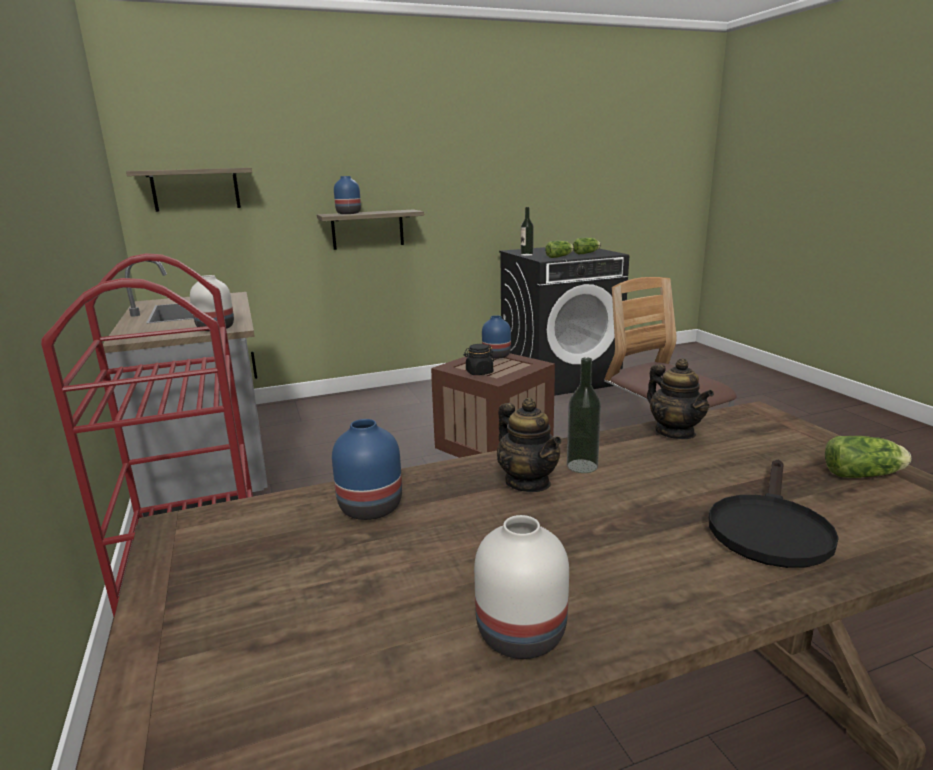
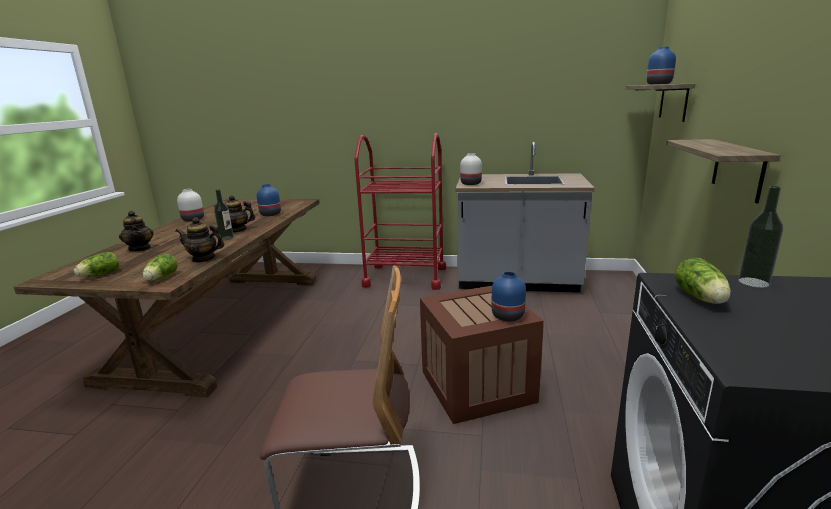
camera: 120 degrees right, 0 degrees up
blue vase [334,176,361,214] -> blue vase moved to [646,47,676,85]
black jar [464,344,494,375] -> none
lettuce [573,237,601,254] -> lettuce moved to [142,254,178,281]
black frying pan [709,460,839,568] -> teapot [119,211,154,251]

